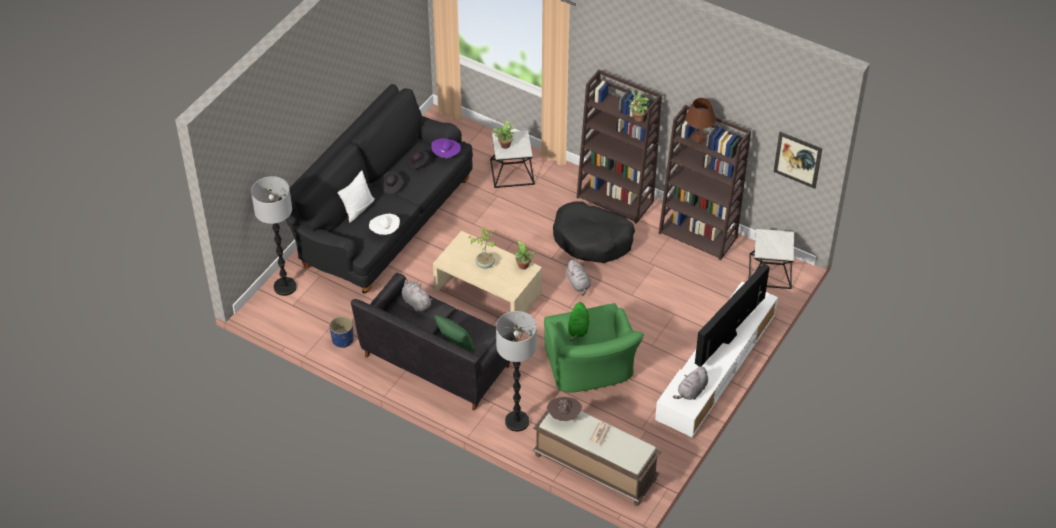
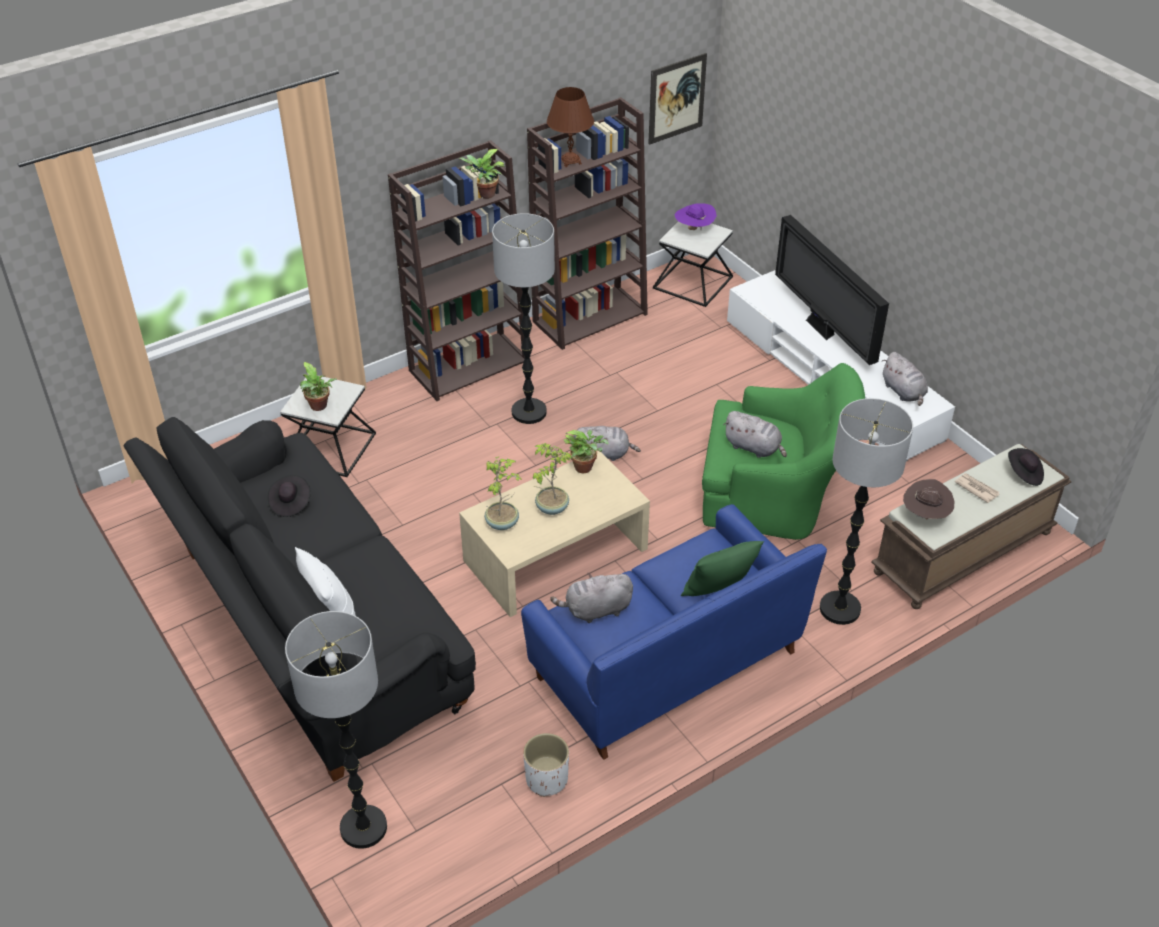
camera: 65 degrees left, 5 degrees down
blue planter [329,316,354,348] -> white planter [523,733,569,797]
black sofa [351,273,515,411] -> blue sofa [521,504,827,760]
white hat [369,213,400,235] -> none
black hat [380,171,403,194] -> black hat moved to [1008,448,1044,486]
purple hat [431,138,461,158] -> purple hat moved to [674,203,717,230]
black dog bed [553,201,635,263] -> floor lamp [492,213,555,424]
green plush toy [568,302,589,341] -> grey plush toy [723,411,787,458]
none -> potted plant [485,456,522,530]

